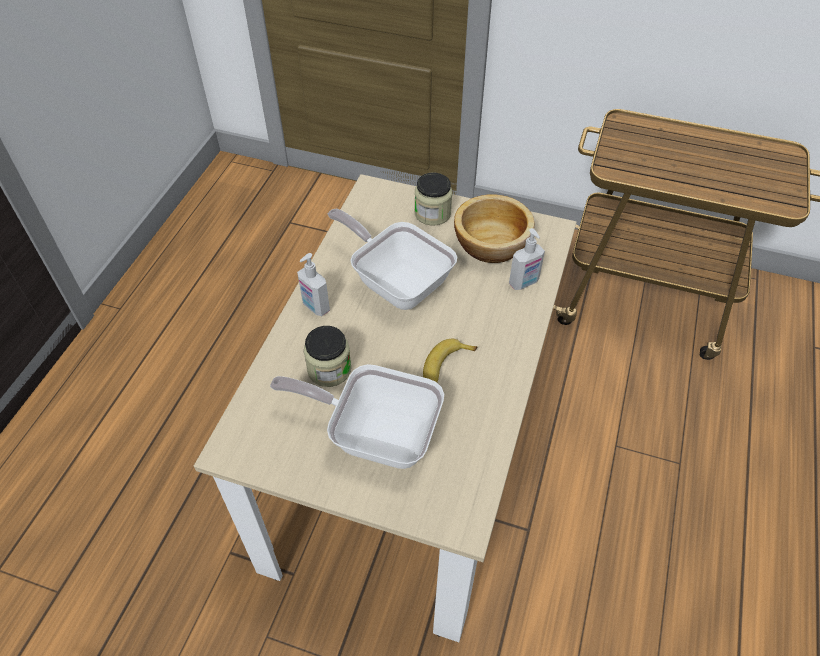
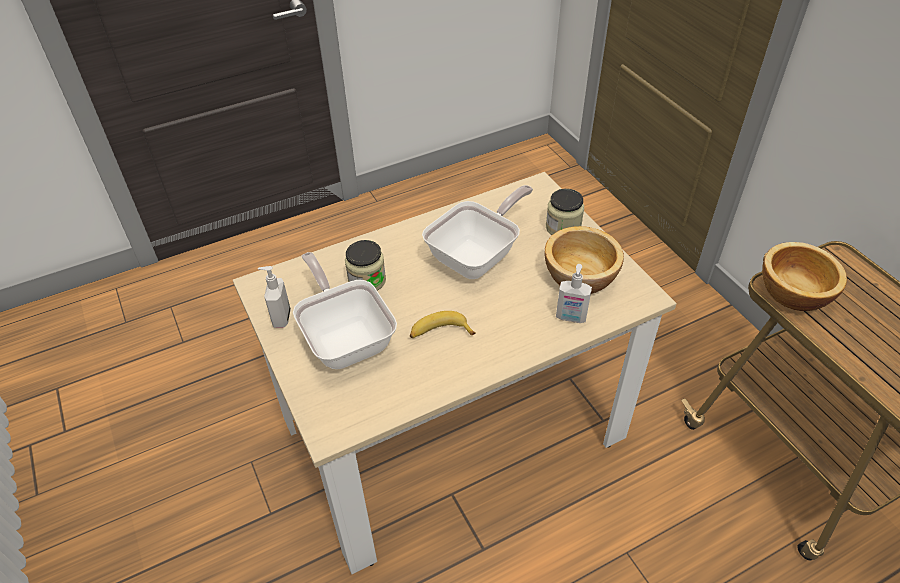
camera: 45 degrees right, 5 degrees down
soap dispenser [297,253,330,316] -> soap dispenser moved to [258,266,291,328]
frying pan [328,209,457,310] -> frying pan turned 45 degrees clockwise [422,185,533,279]
none -> bowl [762,242,847,311]

